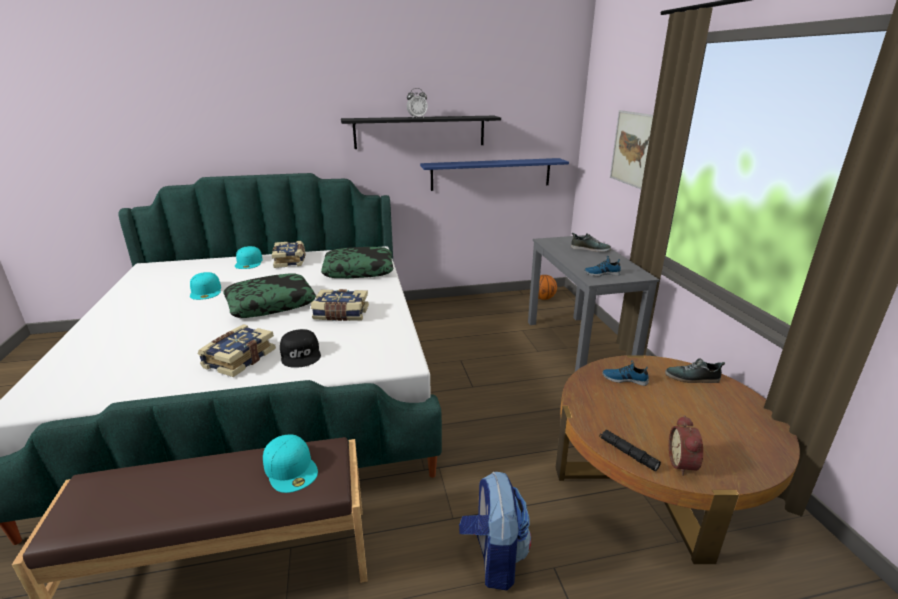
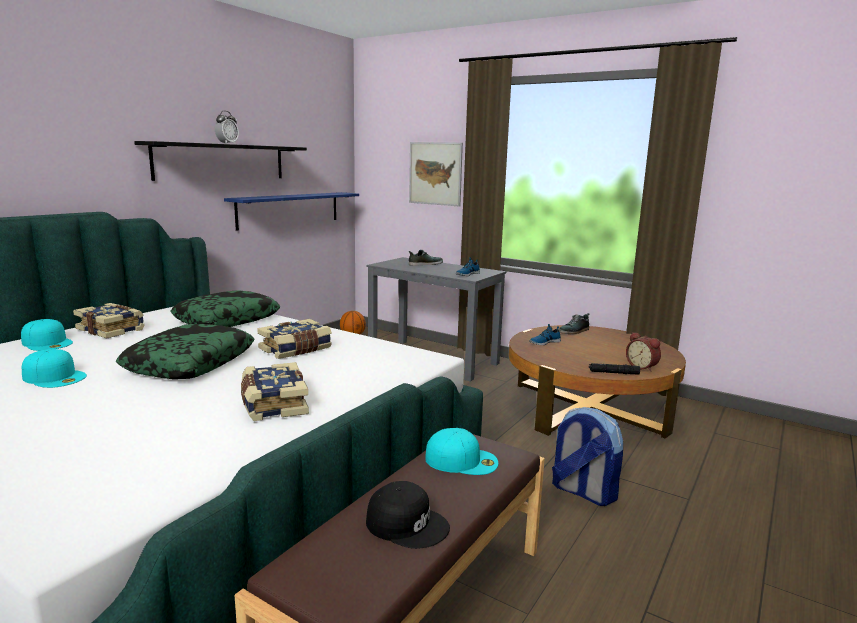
camera: 45 degrees left, 10 degrees down
black cap [280,329,321,368] -> black cap moved to [366,481,450,549]

